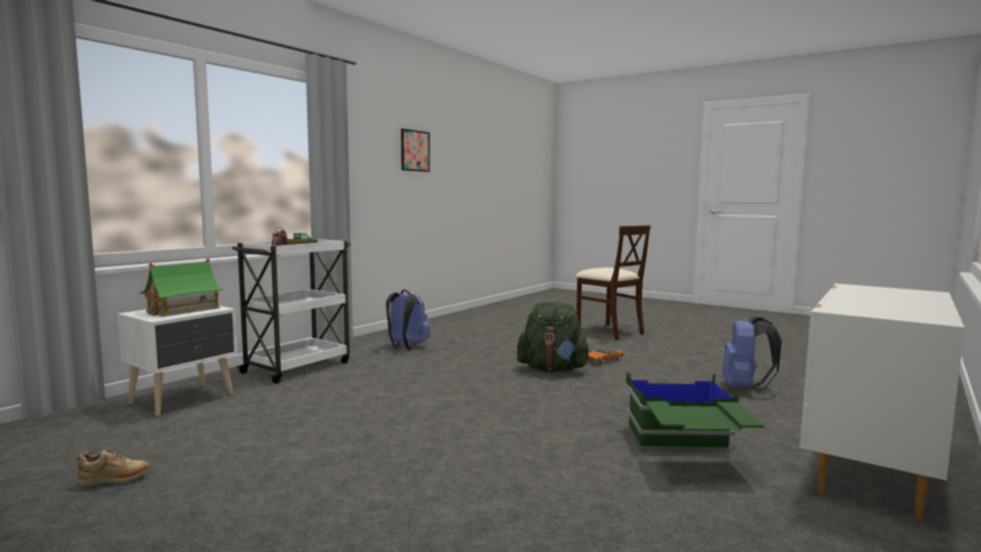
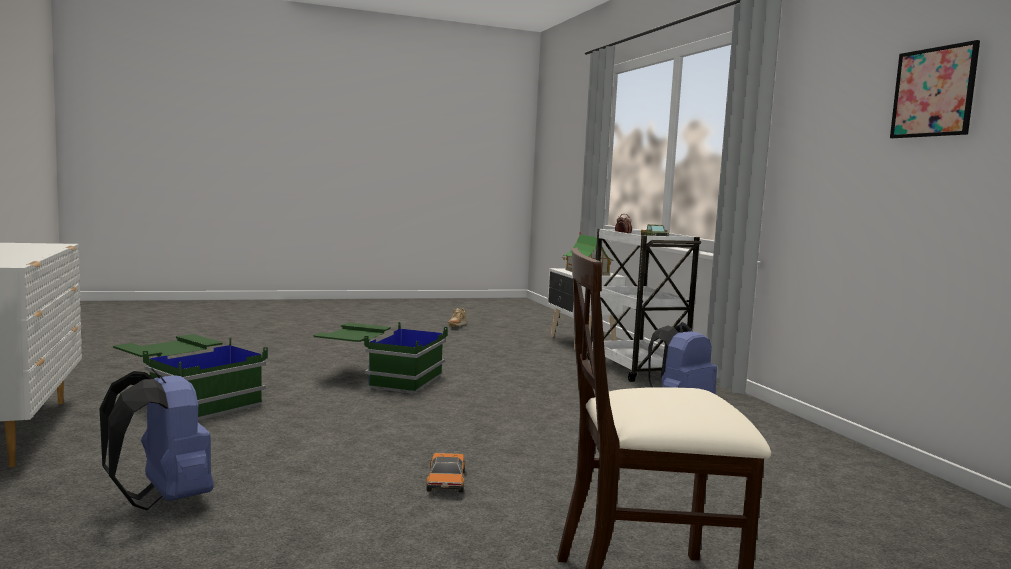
camera: 125 degrees right, 0 degrees up
green backpack [517,302,591,372] -> none
none -> green storage box [314,322,447,394]

